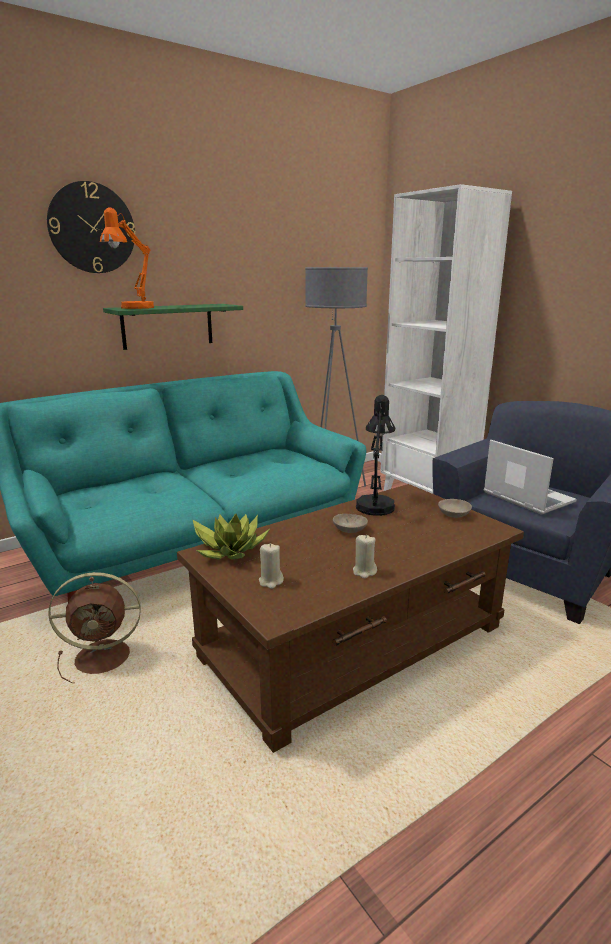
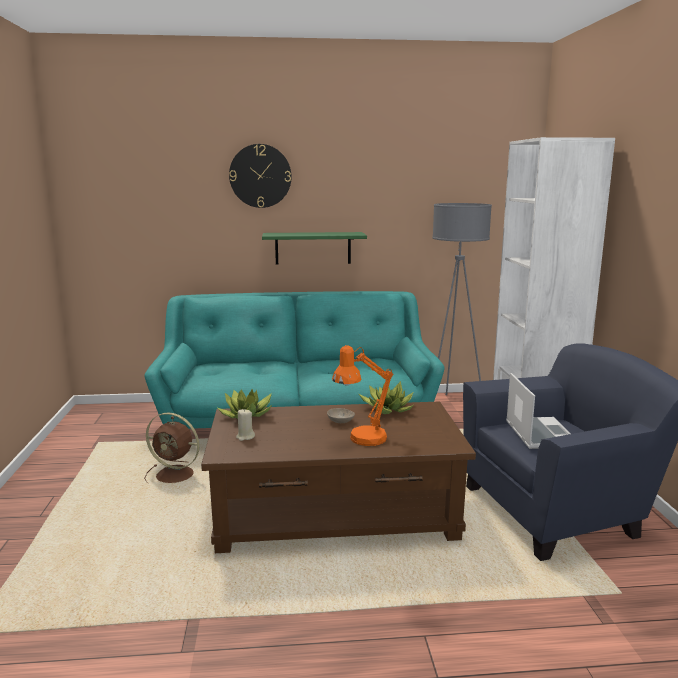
camera: 30 degrees right, 5 degrees down
orange table lamp [100,207,154,309] -> orange table lamp moved to [332,345,393,446]
beige candle [353,535,377,578] -> none
black table lamp [356,395,395,516] -> potted plant [358,381,414,414]
beige bowl [438,499,472,518] -> none

